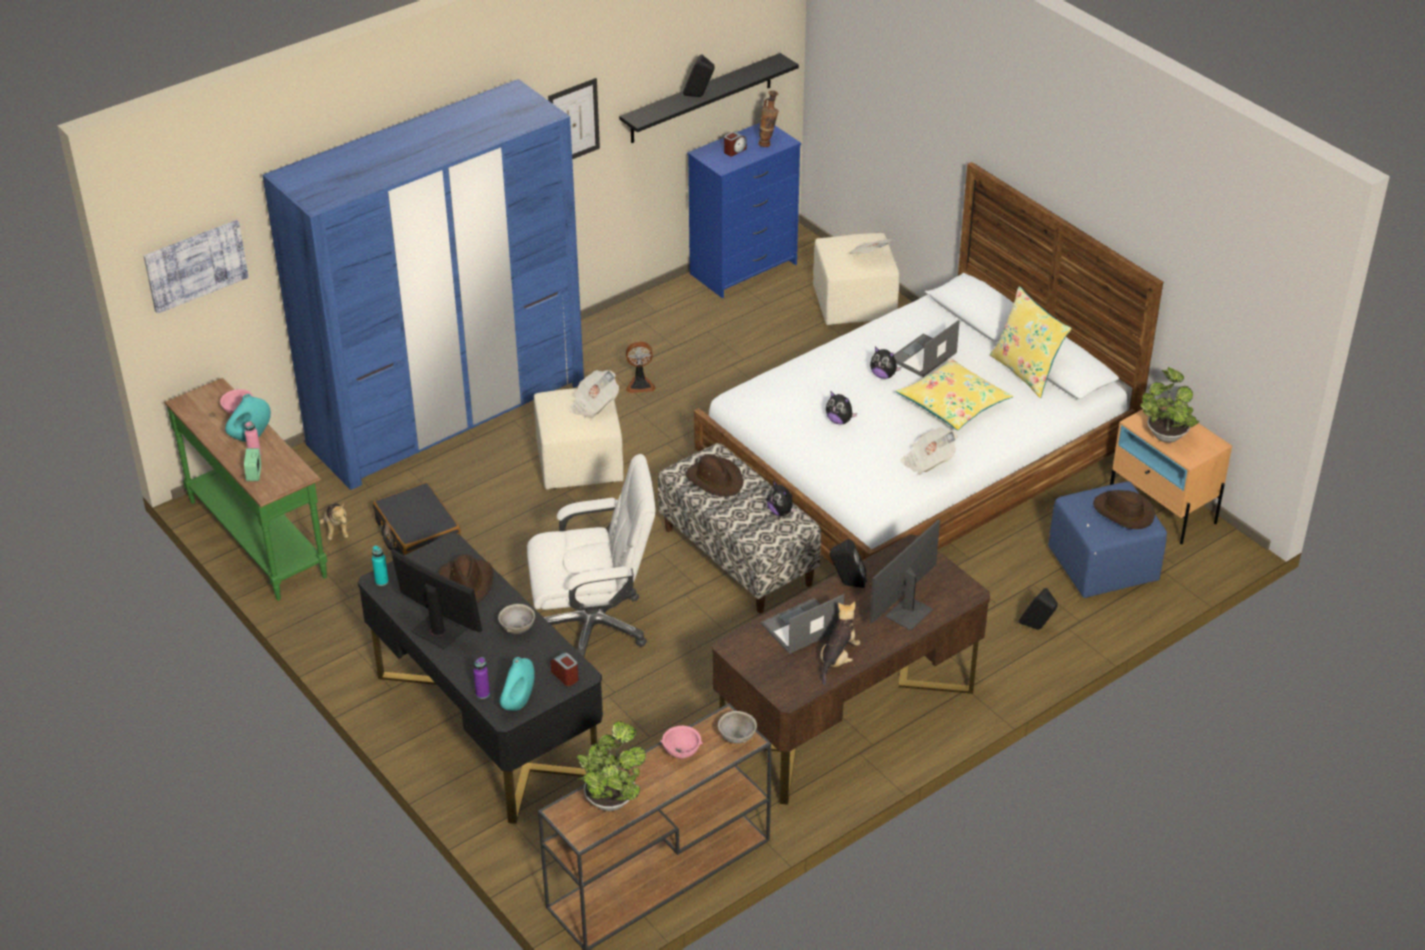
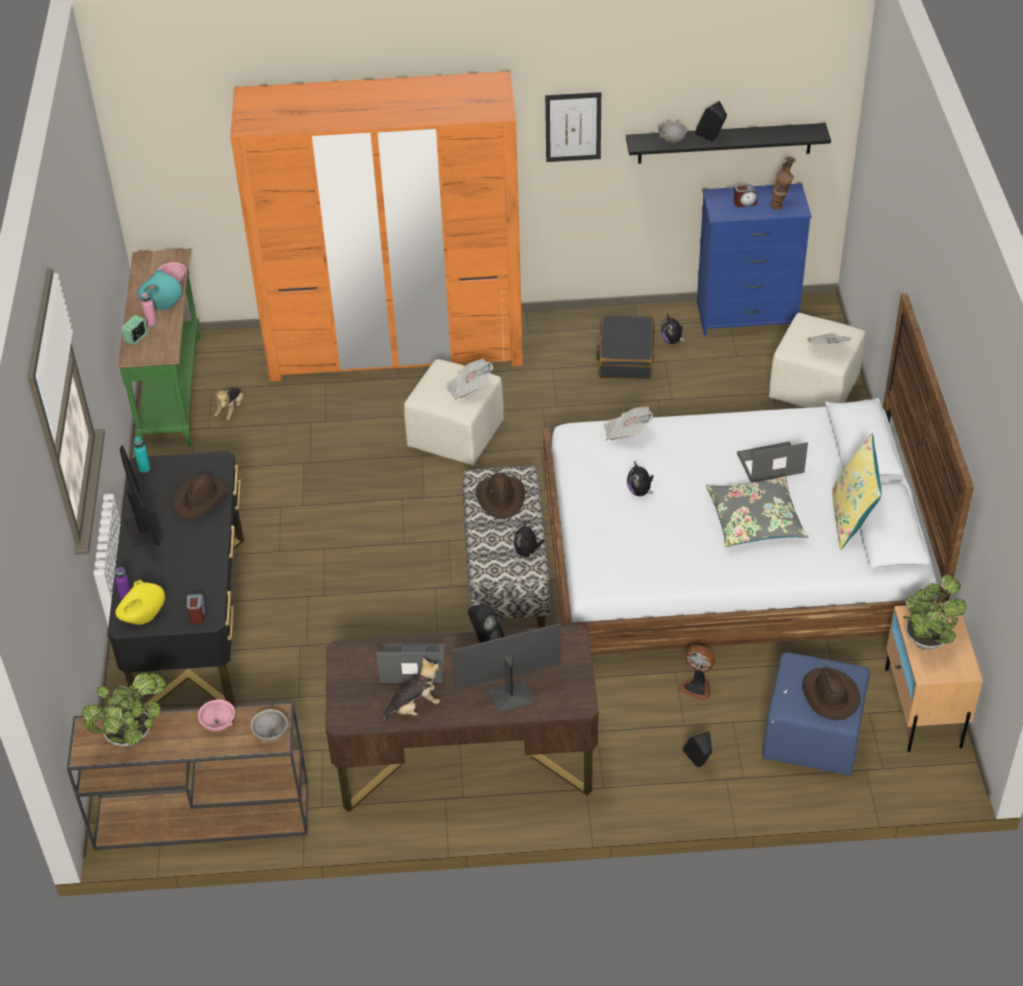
camera: 35 degrees right, 5 degrees up
picture [143,220,249,314] -> none
blue wardrobe [262,79,584,490] -> orange wardrobe [230,71,523,381]
black suitcase [373,482,461,555] -> black suitcase moved to [596,315,655,379]
grey bowl [498,604,535,634] -> grey bowl moved to [658,121,688,143]
turquoise vase [499,657,535,711] -> yellow vase [115,580,165,625]
white office chair [527,454,656,657] -> none
fan [626,341,656,393] -> fan moved to [678,645,715,701]
plush toy [870,347,901,379] -> plush toy moved to [661,314,685,344]
yellow pillow [896,359,1013,430] -> grey pillow [706,476,808,547]
newspaper [901,427,957,475] -> newspaper moved to [604,407,653,440]

